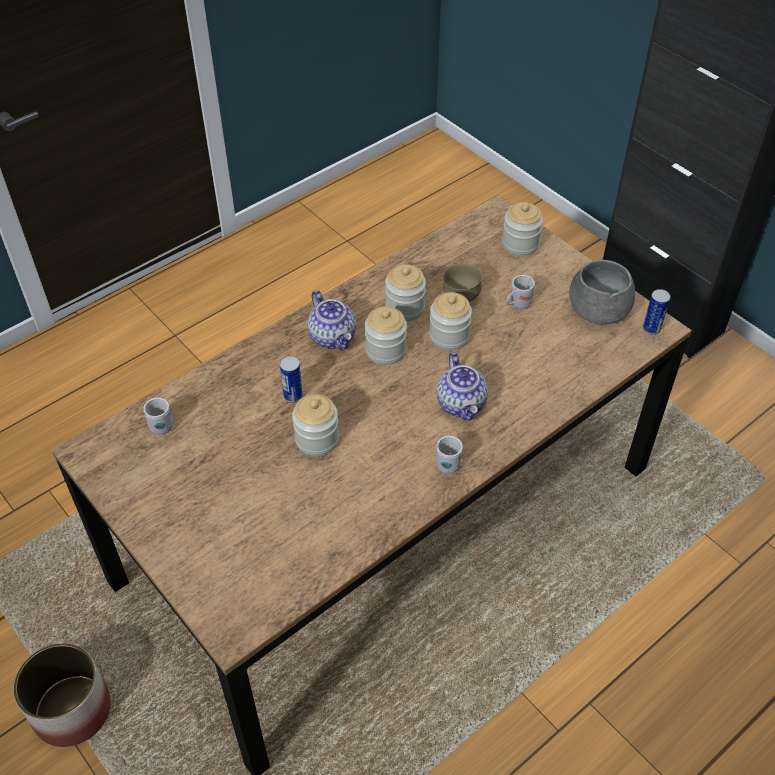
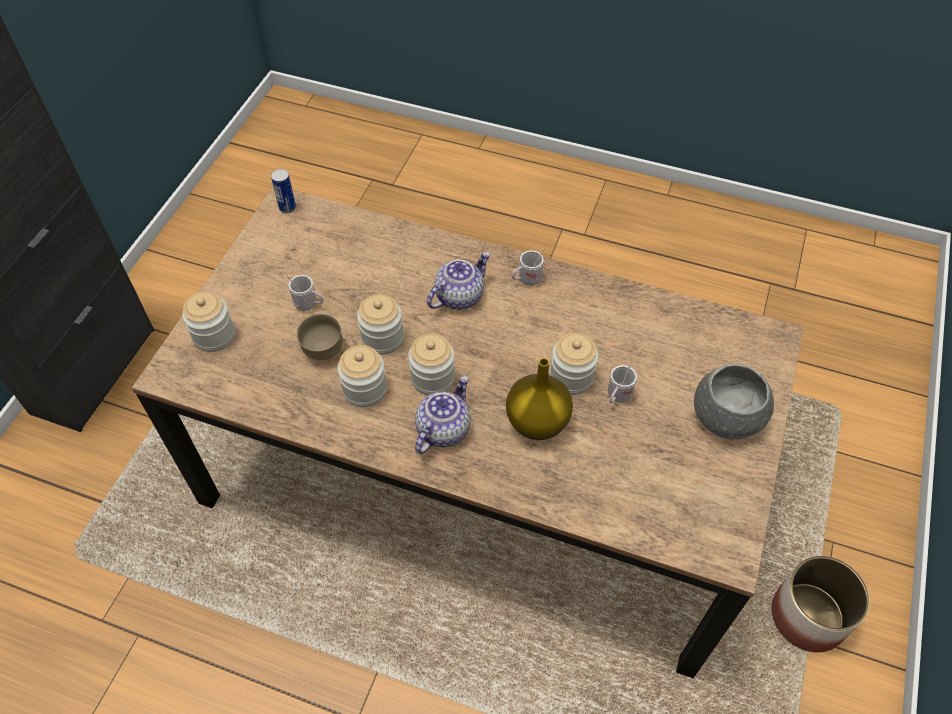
camera: 120 degrees left, 5 degrees up
white mug [143,398,173,435] -> white mug moved to [608,360,637,404]
can [280,356,302,403] -> yellow vase [506,358,573,440]
grey bowl [570,260,635,324] -> grey bowl moved to [694,364,774,439]

